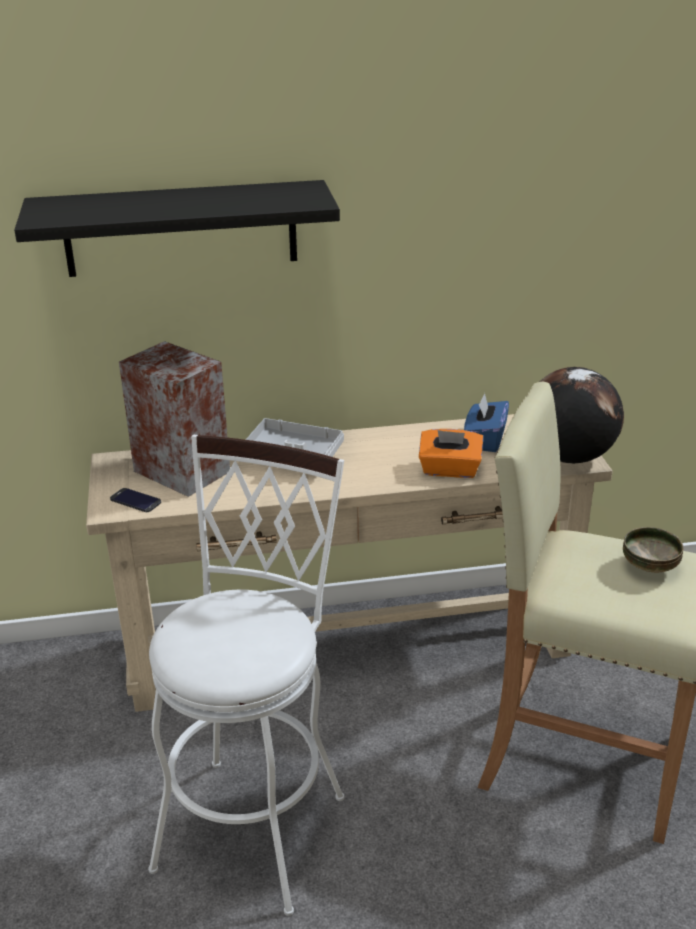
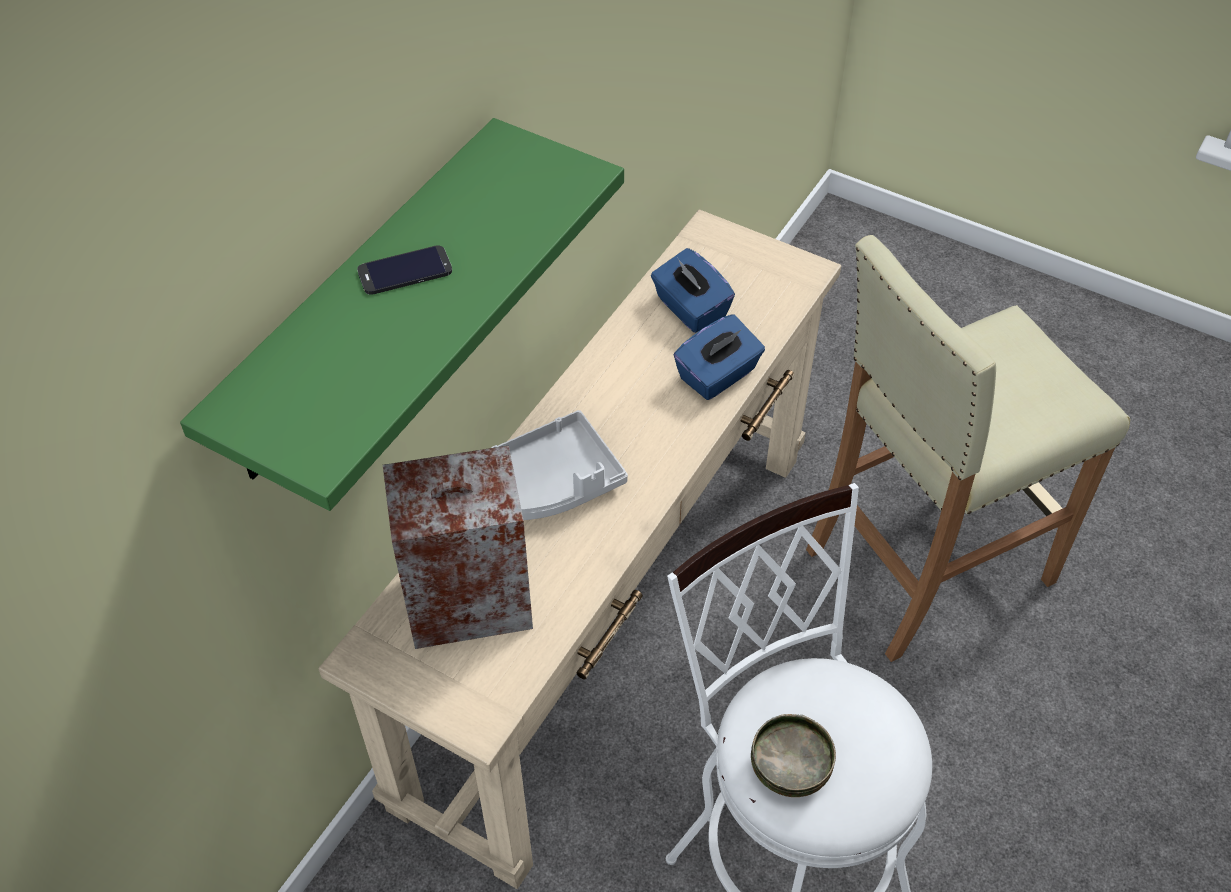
camera: 50 degrees left, 20 degrees up
black shelf [14,180,340,277] -> green shelf [180,118,624,511]
phone [110,488,161,512] -> phone moved to [357,245,452,295]
orange tissue box [419,429,483,478] -> blue tissue box [674,314,765,400]
globe [540,367,624,464] -> none
bowl [623,527,684,572] -> bowl moved to [751,714,836,797]

